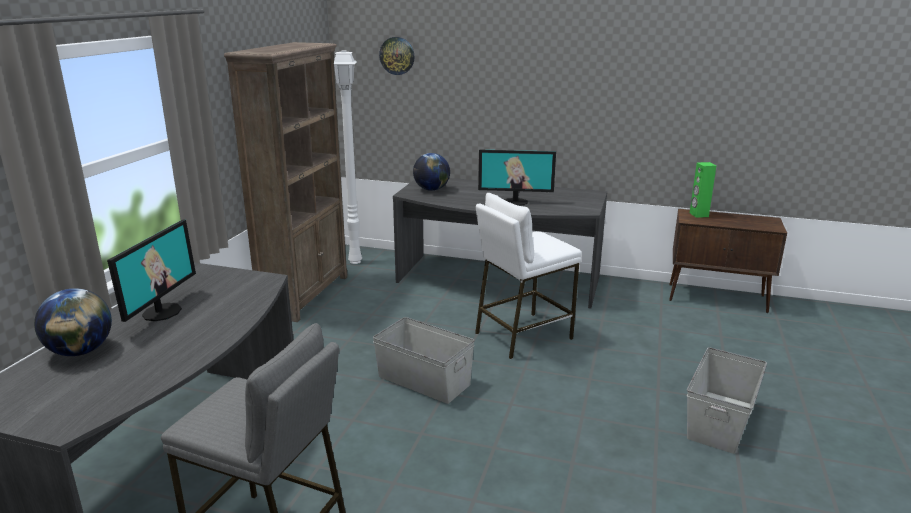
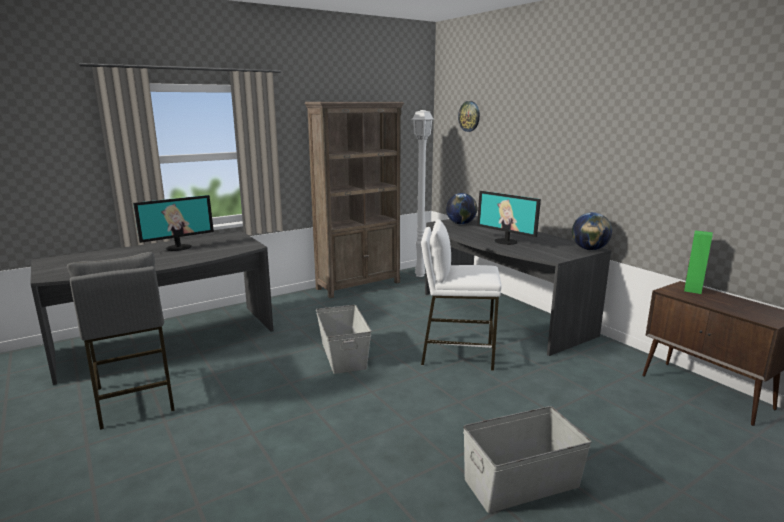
camera: 40 degrees right, 5 degrees down
globe [34,288,112,356] -> globe moved to [572,212,612,250]

